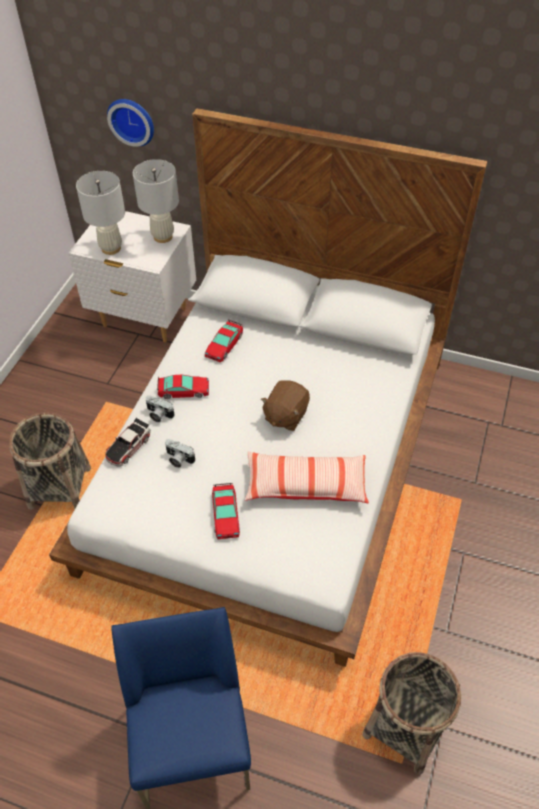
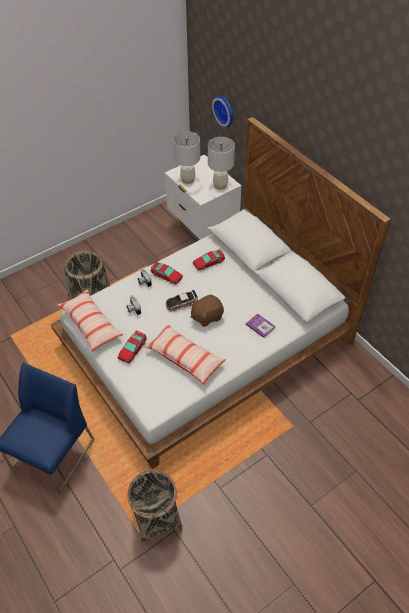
camera: 35 degrees right, 0 degrees up
toy car [105,418,150,467] -> toy car moved to [166,290,198,311]
none -> pillow [57,290,123,352]
none -> book [246,313,275,338]

